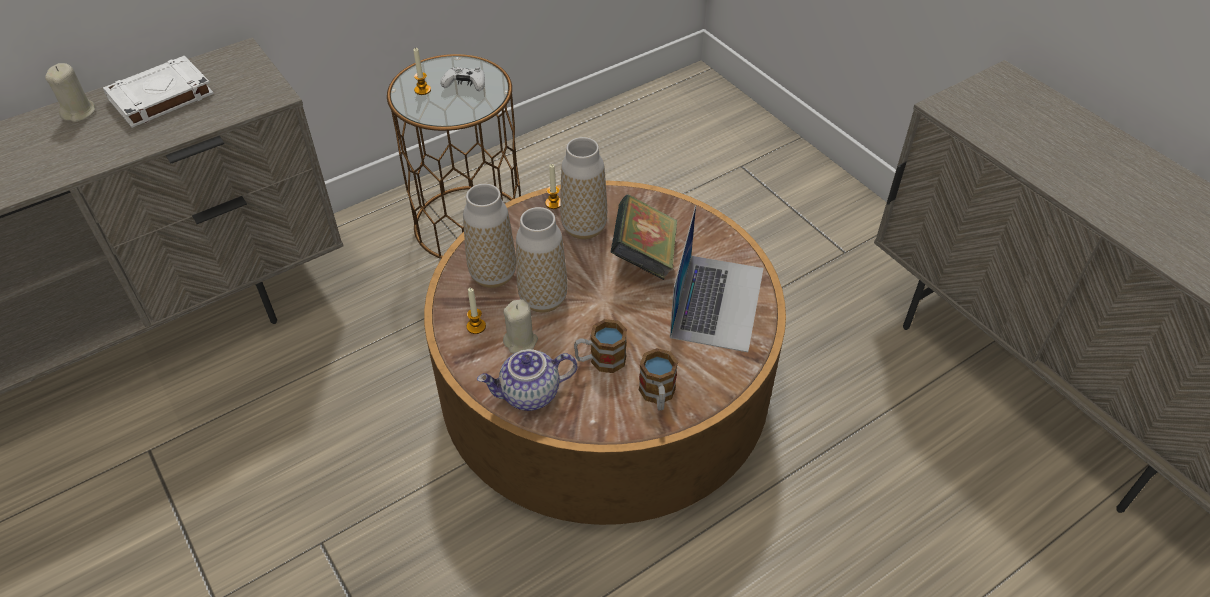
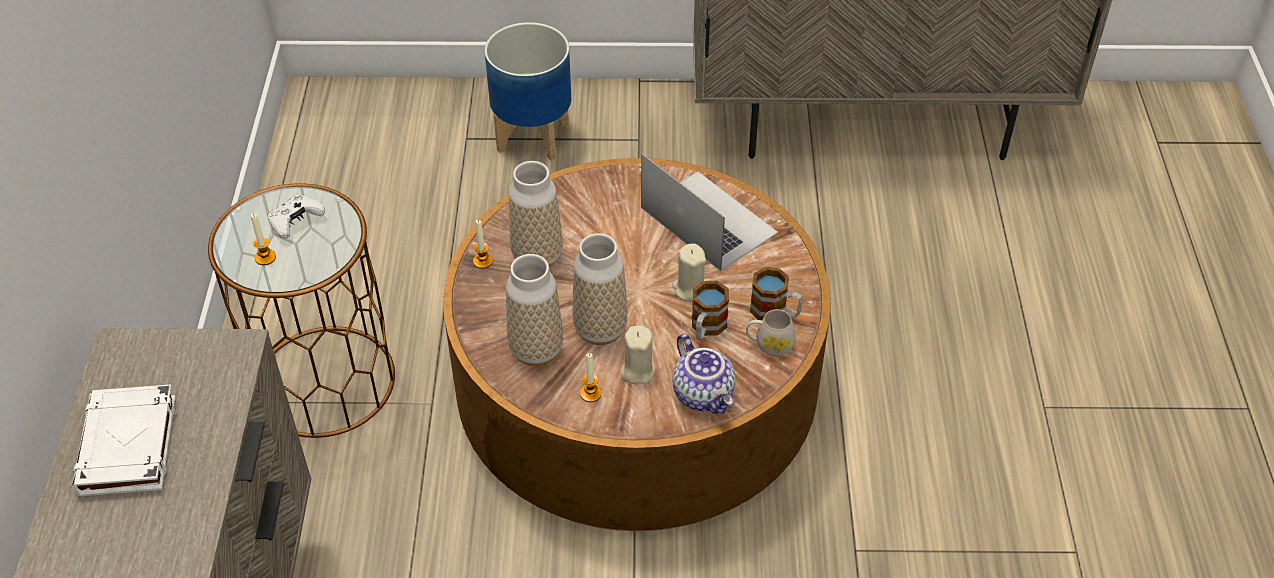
camera: 55 degrees left, 0 degrees up
beige candle [45,63,95,122] -> beige candle moved to [672,243,706,302]
teapot [477,349,577,411] -> teapot turned 45 degrees counterclockwise [672,334,736,415]
book [611,195,677,280] -> none
none -> planter [485,22,571,161]
none -> white mug [746,309,795,357]

